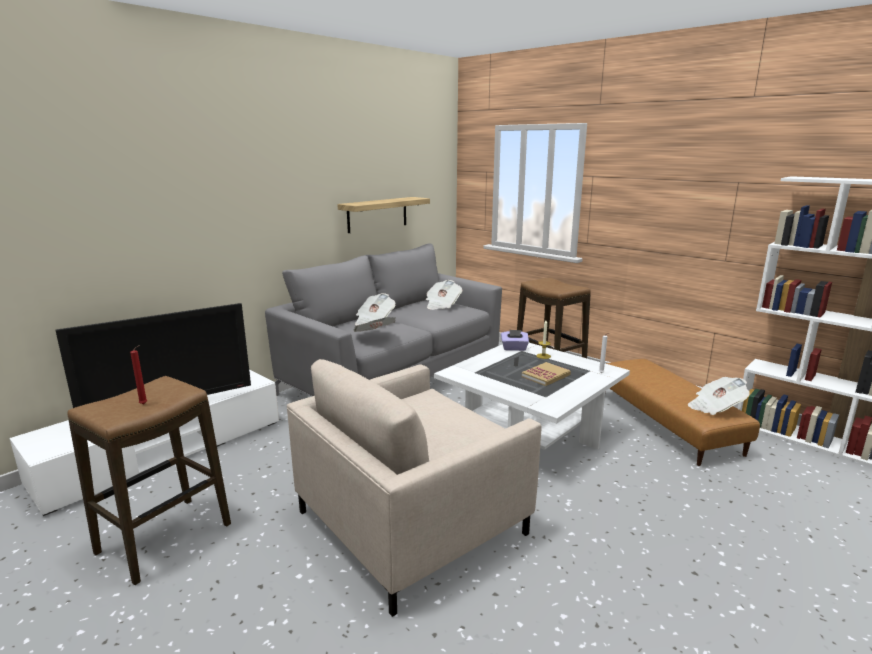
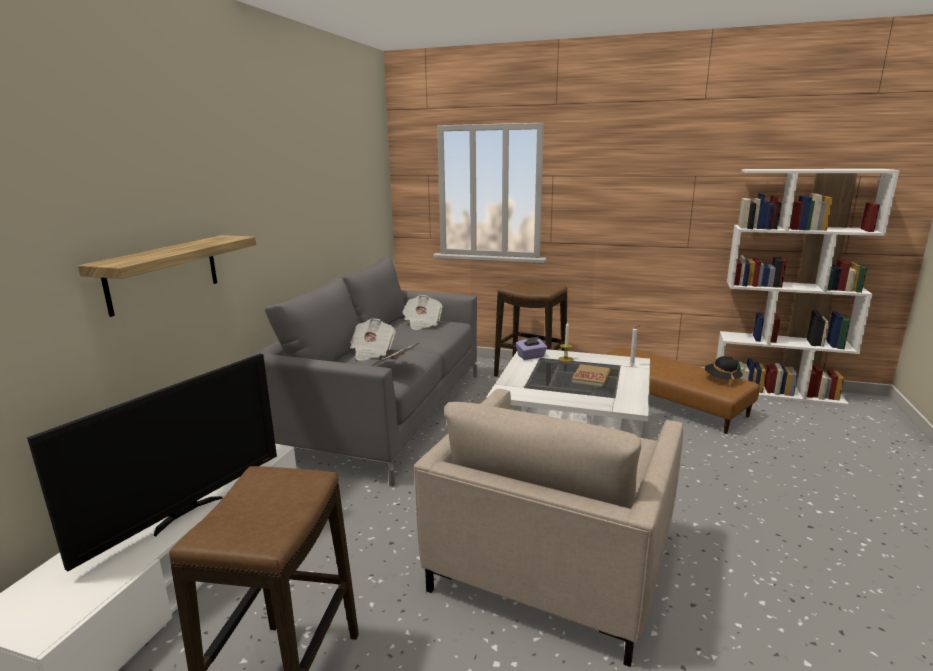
camera: 25 degrees left, 0 degrees up
red candle [130,345,147,404] -> none
shelf [337,197,430,233] -> shelf moved to [78,235,256,317]
newspaper [688,377,750,415] -> black hat [705,356,743,386]

